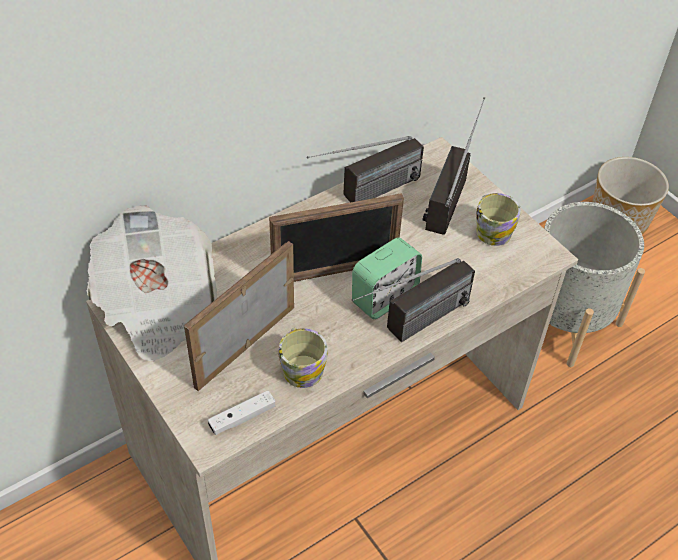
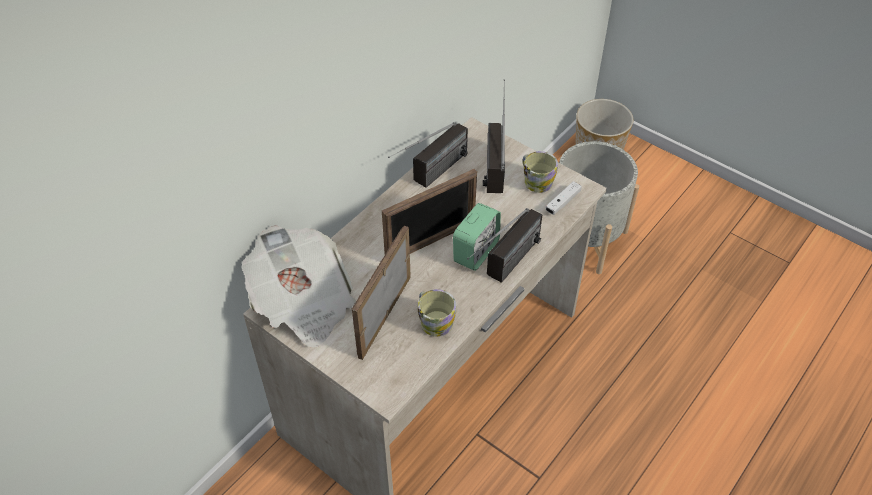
camera: 15 degrees left, 0 degrees up
white game controller [208,390,275,435] -> white game controller moved to [545,181,582,215]

